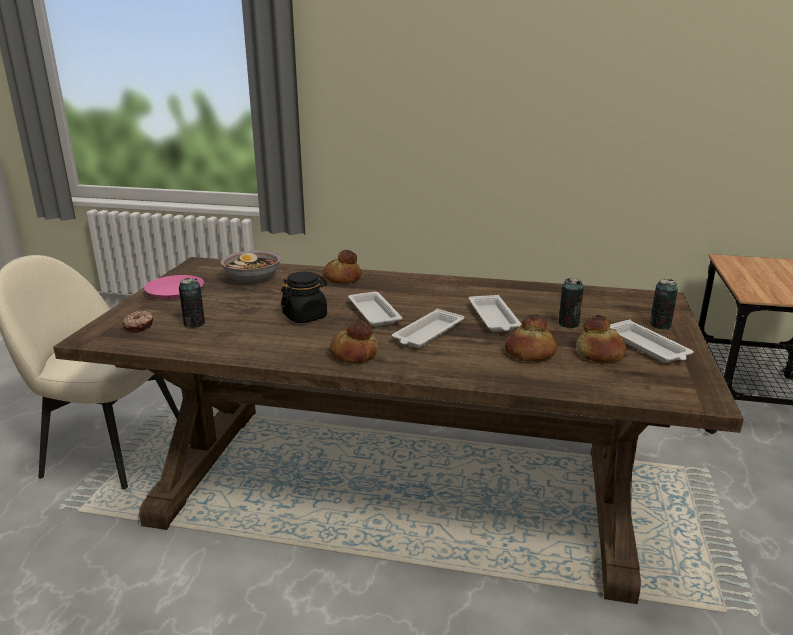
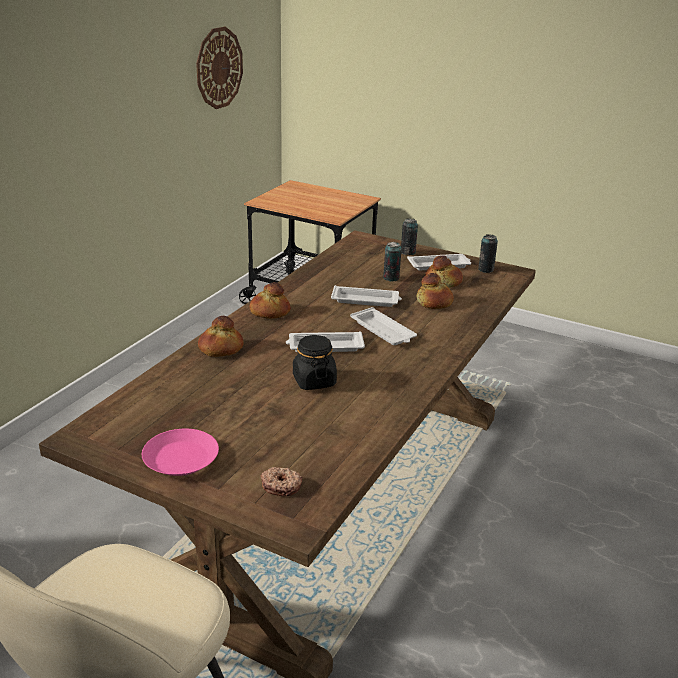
camera: 75 degrees left, 5 degrees up
can [179,278,205,328] -> can moved to [478,234,498,273]
bowl [220,250,281,283] -> none
bread [330,319,378,364] -> bread moved to [250,282,291,319]
none -> wall clock [196,27,243,109]

